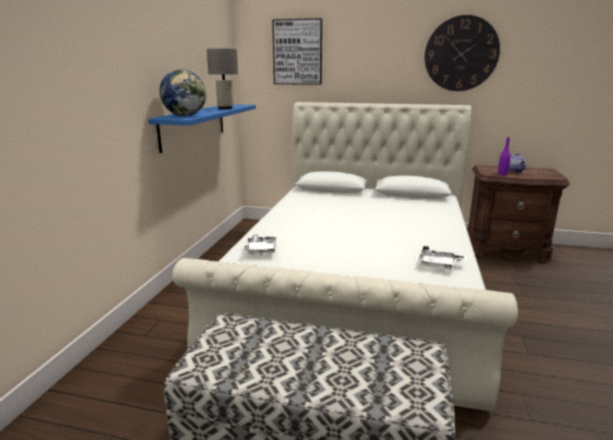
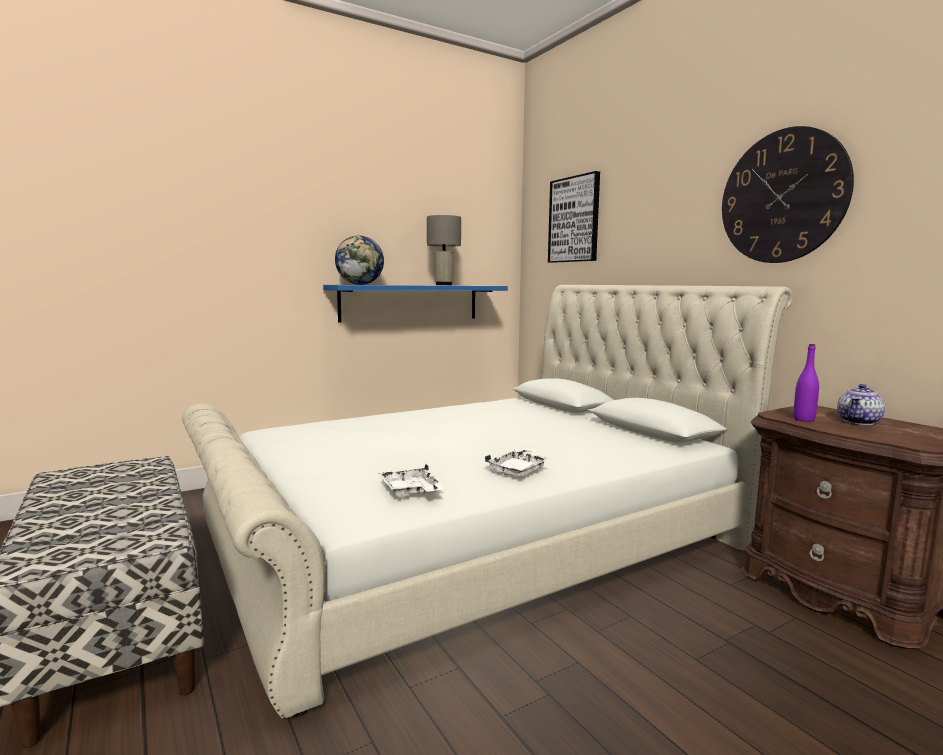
camera: 45 degrees right, 10 degrees down
white tray [245,233,277,255] -> white tray moved to [485,448,551,476]

